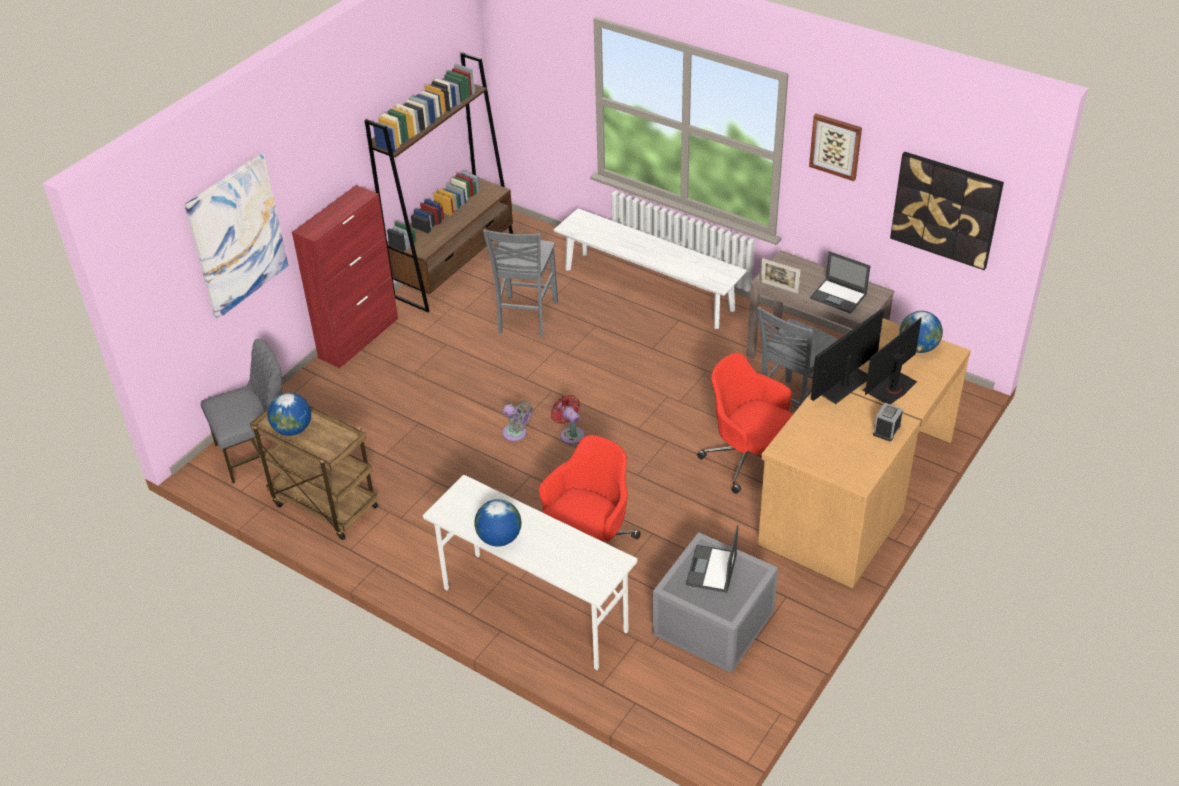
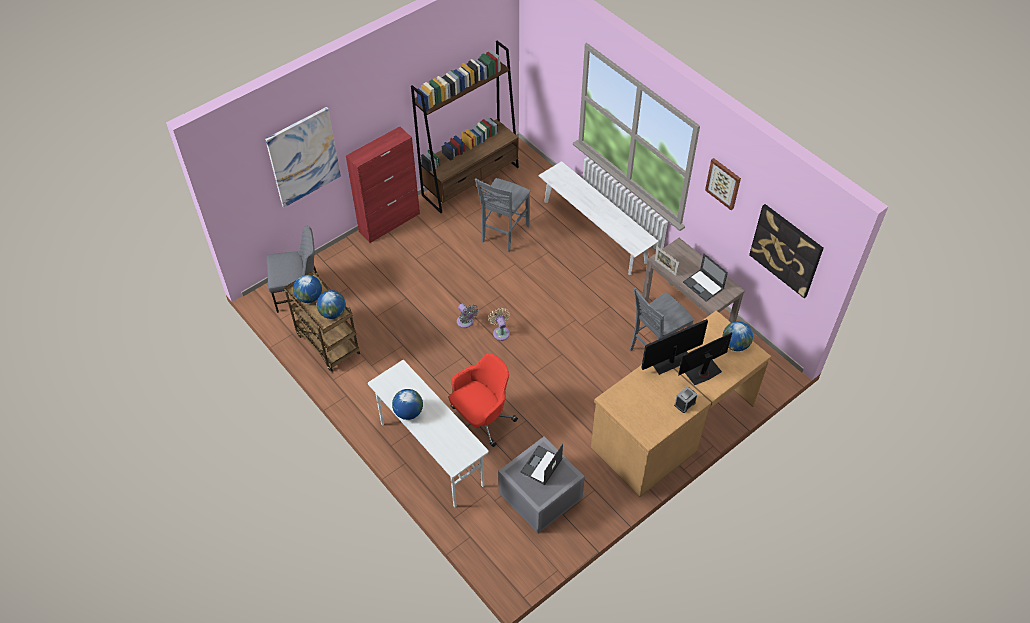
camera: 15 degrees right, 10 degrees up
red fan [551,395,585,445] -> beige fan [488,308,510,341]
red office chair [697,353,793,494] -> none
none -> globe [317,290,346,319]

